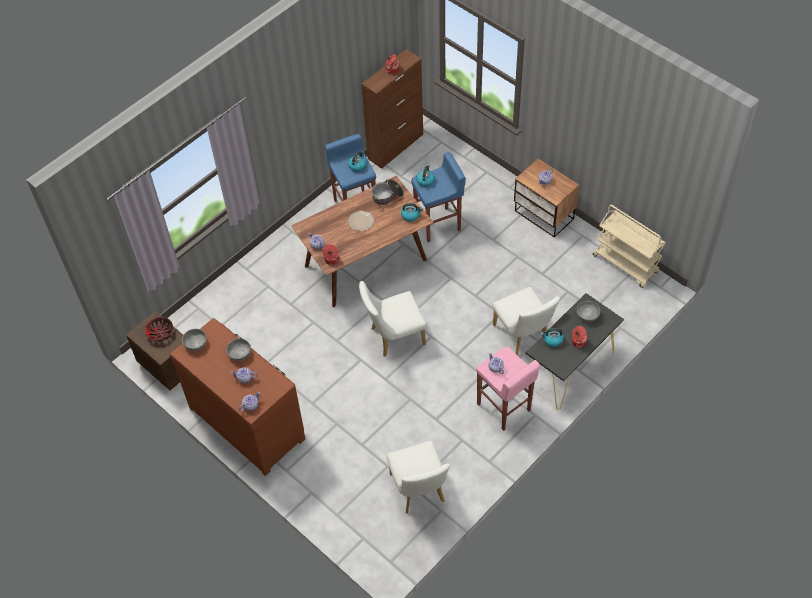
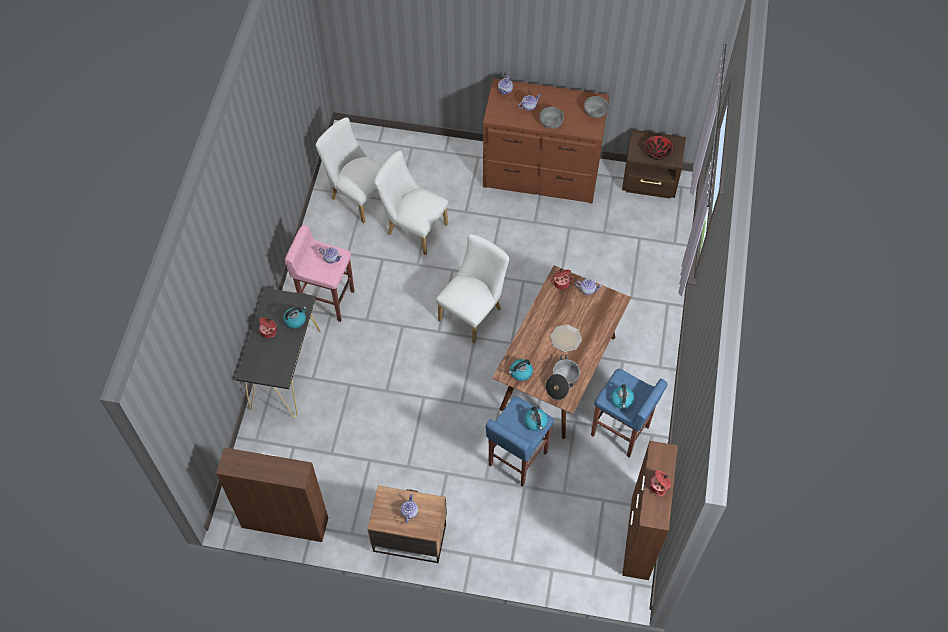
camera: 145 degrees right, 5 degrees up
white chair [493,287,560,355] -> white chair moved to [374,151,448,255]
grey bowl [577,301,600,322] -> none
beige cart [593,205,665,288] -> brown cabinet [216,447,328,542]

